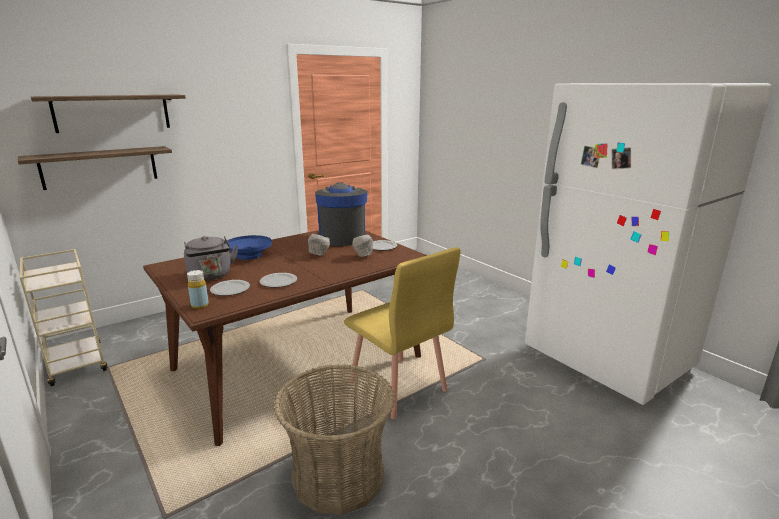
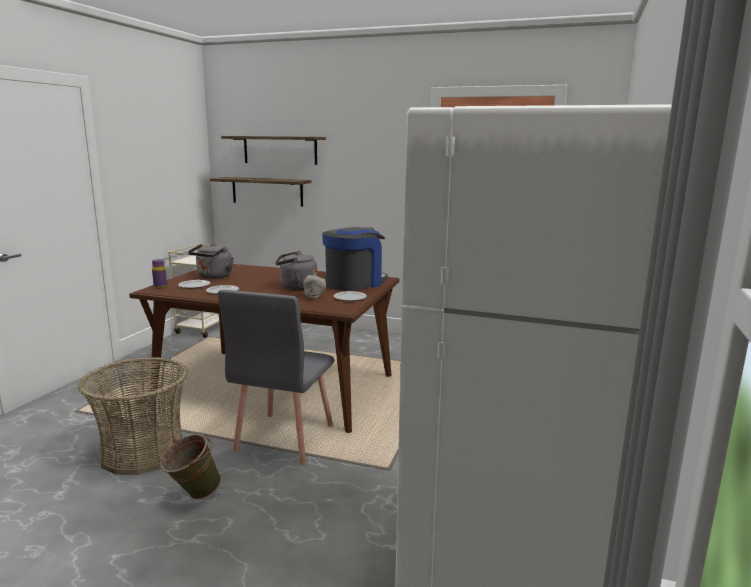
camera: 55 degrees right, 5 degrees down
yellow bottle [187,270,209,309] -> purple bottle [152,259,167,288]
blue bowl [226,235,272,260] -> none
grey bowl [308,234,330,256] -> grey kettle [276,251,318,290]
yellow chair [344,248,461,419] -> grey chair [218,290,334,465]
none -> green bucket [160,434,221,499]

